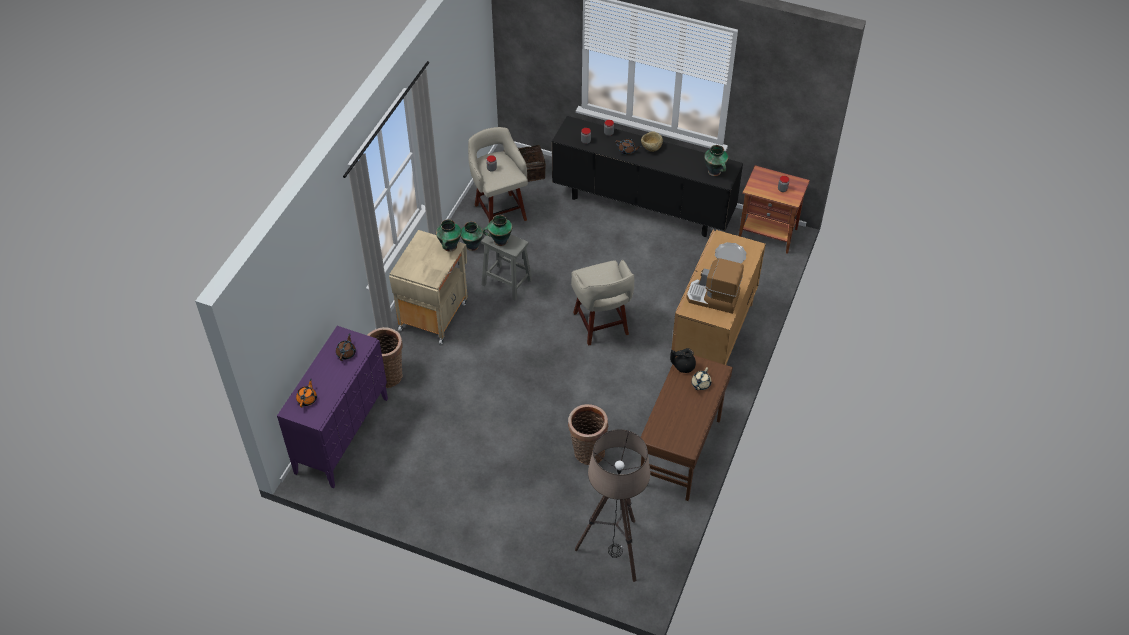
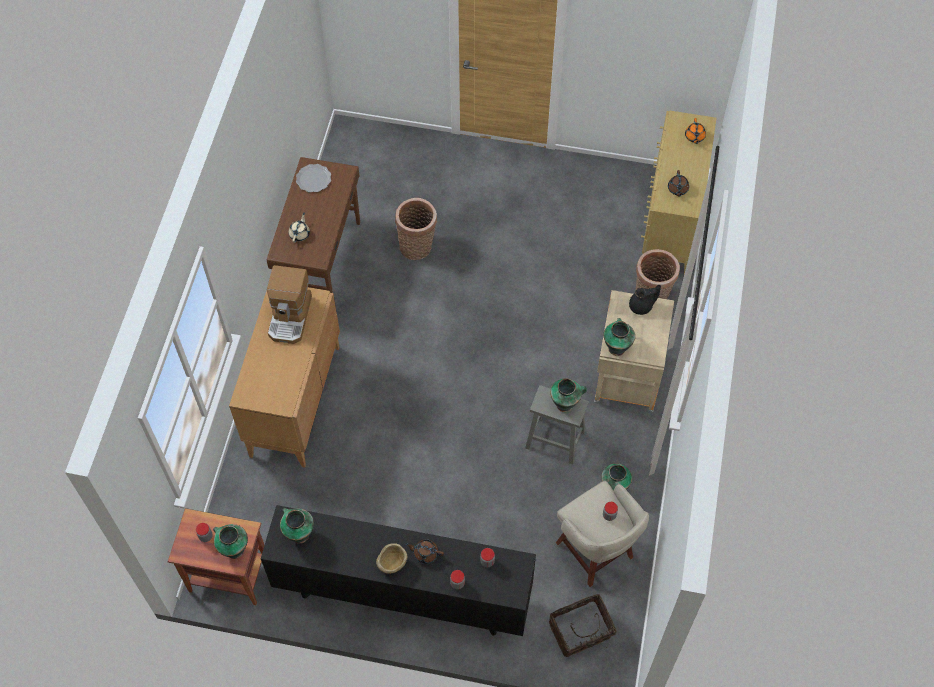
camera: 170 degrees right, 10 degrees up
purple dresser [277,326,388,488] -> beige dresser [641,110,717,274]
beige stool [571,260,634,346] -> none
floor lamp [575,429,650,582] -> none
black teapot [670,348,696,373] -> black teapot moved to [629,285,661,315]
coffee machine [686,258,744,314] -> coffee machine turned 90 degrees clockwise [267,265,312,344]
plate [715,242,746,264] -> plate moved to [296,164,331,193]
none -> vase [213,524,248,559]

